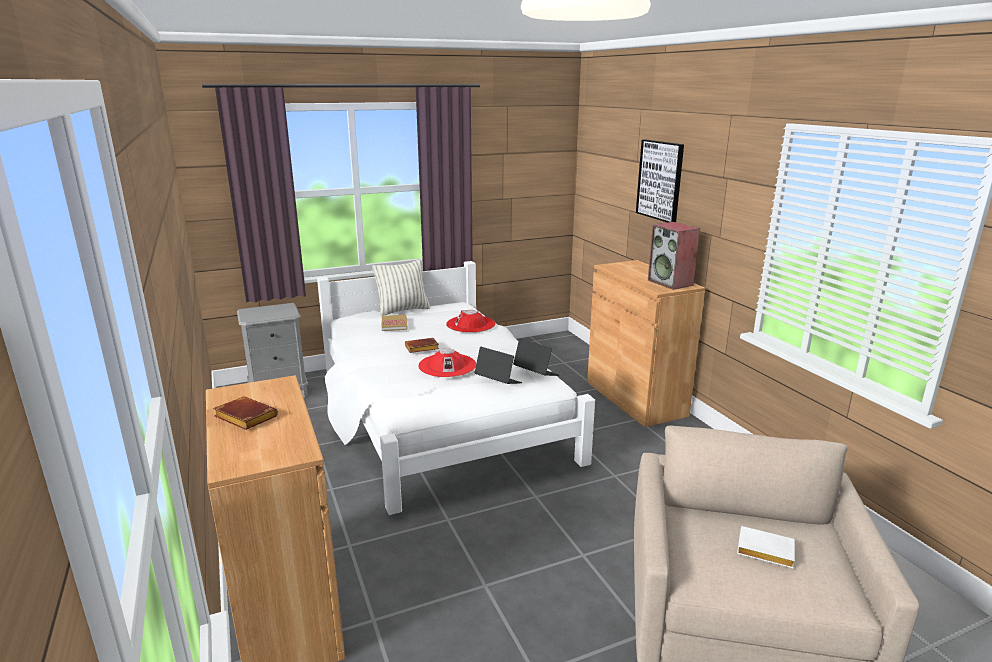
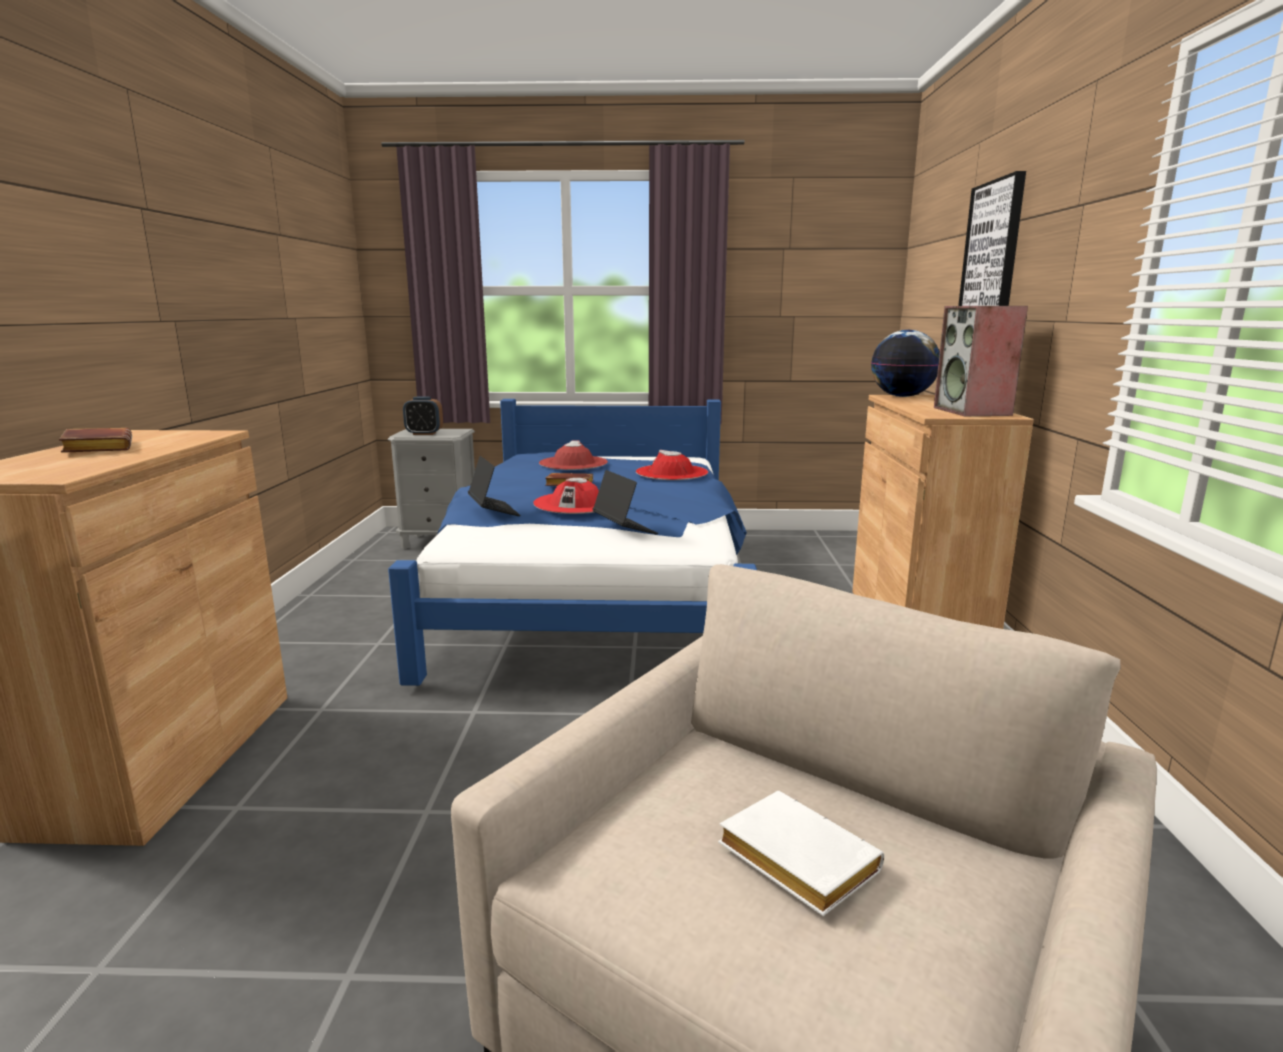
camera: 25 degrees right, 5 degrees down
white bed [317,261,595,515] -> blue bed [388,399,757,686]
pillow [372,259,430,316] -> none
book [382,315,408,331] -> red hat [539,440,608,470]
laptop [513,338,559,376] -> laptop moved to [468,456,520,516]
none -> alarm clock [403,397,443,435]
none -> globe [871,330,940,397]

